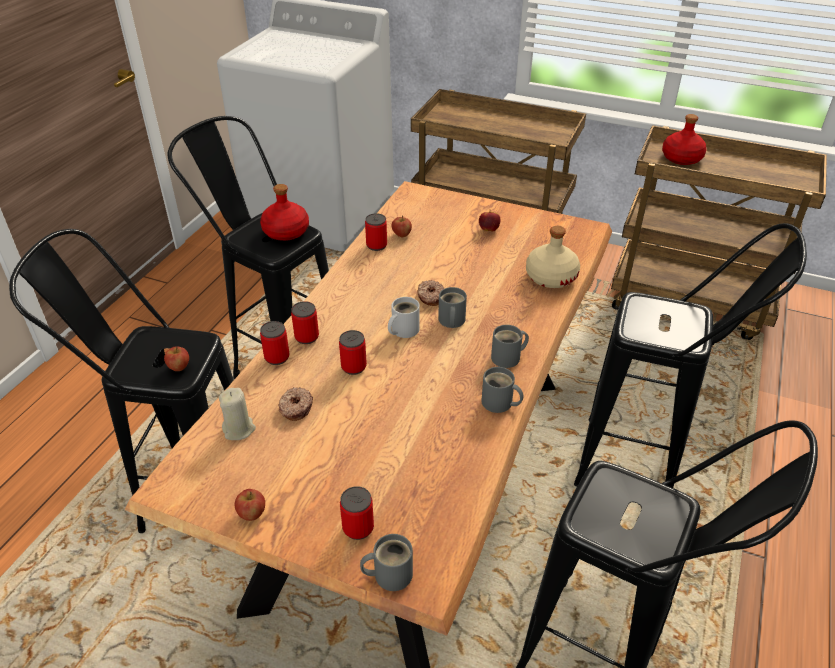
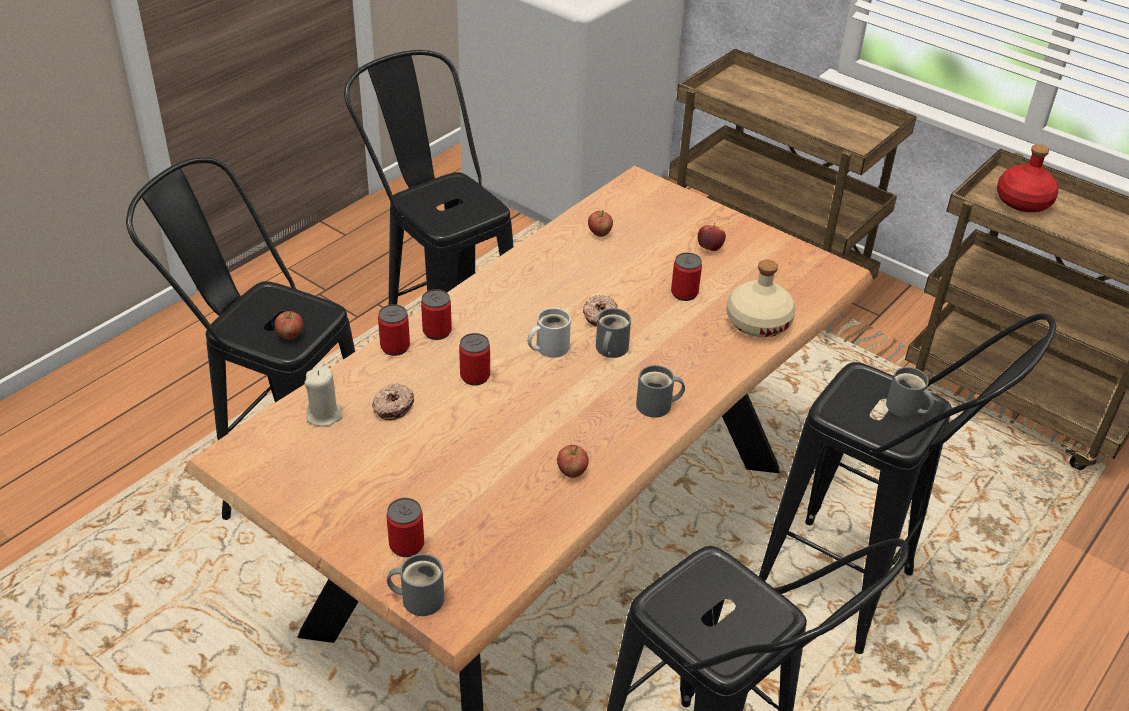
camera: 15 degrees right, 0 degrees up
apple [235,489,265,521] -> apple moved to [557,445,589,478]
red bottle [260,184,309,241] -> none
can [365,213,387,251] -> can moved to [671,253,702,301]
grey mug [481,367,523,413] -> grey mug moved to [886,367,934,418]

